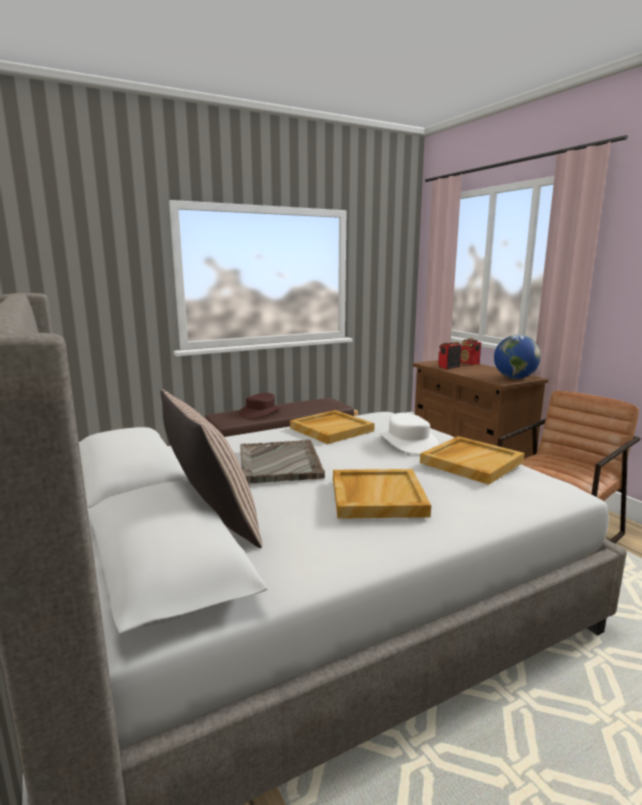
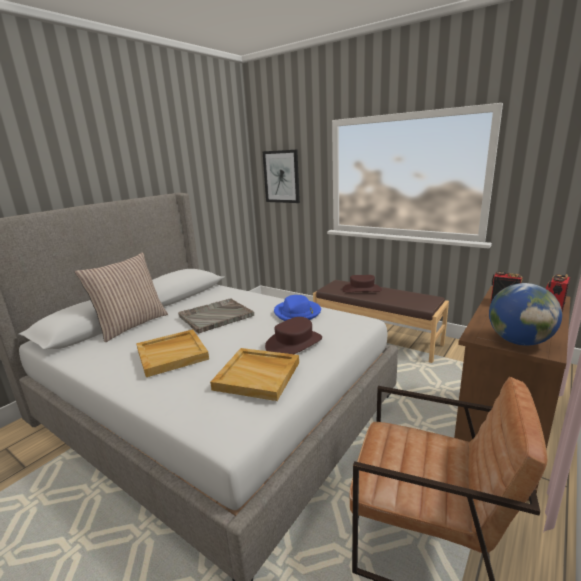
camera: 65 degrees right, 5 degrees up
beige tray [290,410,375,444] -> blue hat [274,295,321,321]
white hat [379,413,439,455] -> brown hat [265,317,322,354]
none -> picture [262,150,300,203]

